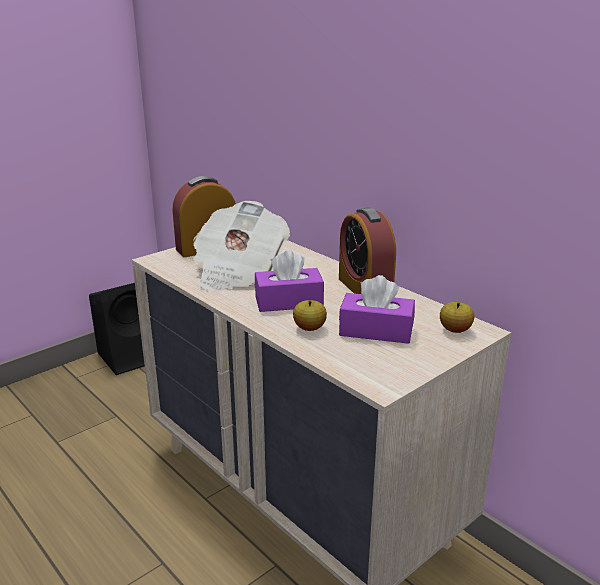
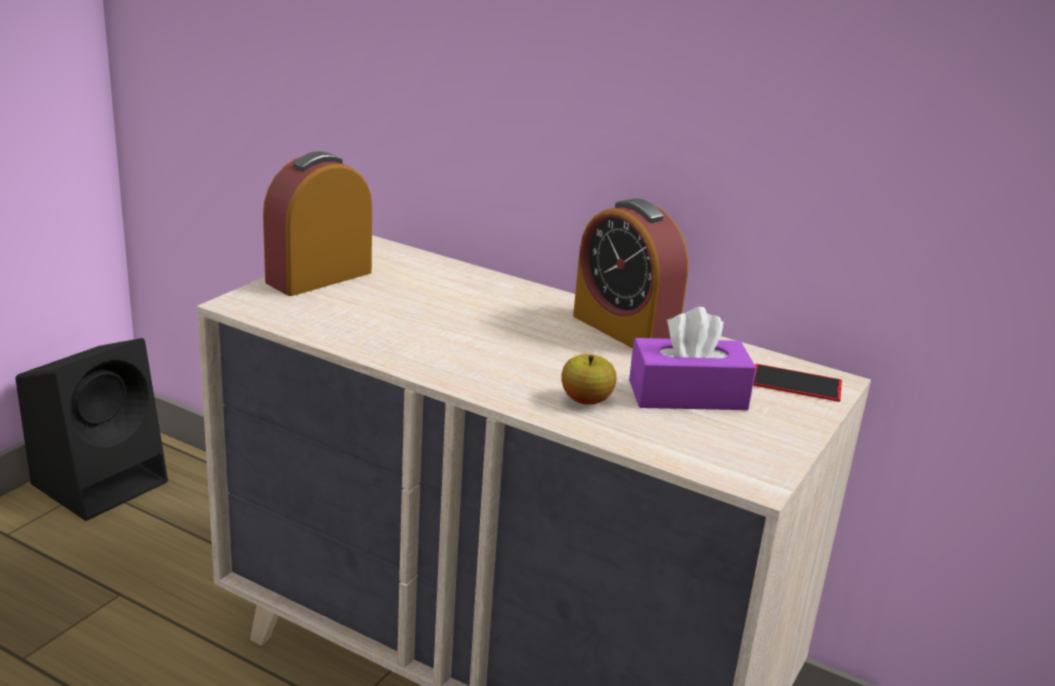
camera: 20 degrees left, 0 degrees up
newspaper [193,201,290,291] -> none
purple tissue box [255,250,324,312] -> none
apple [440,302,474,333] -> phone [753,364,842,402]

